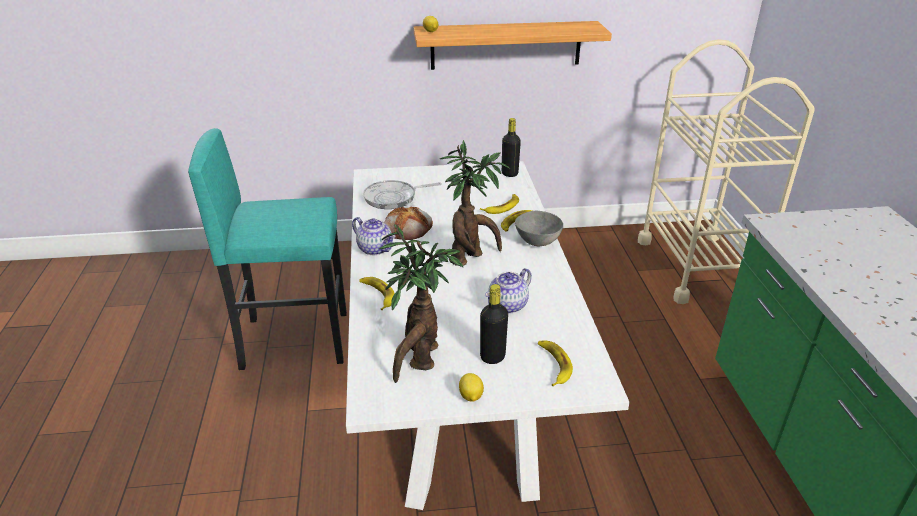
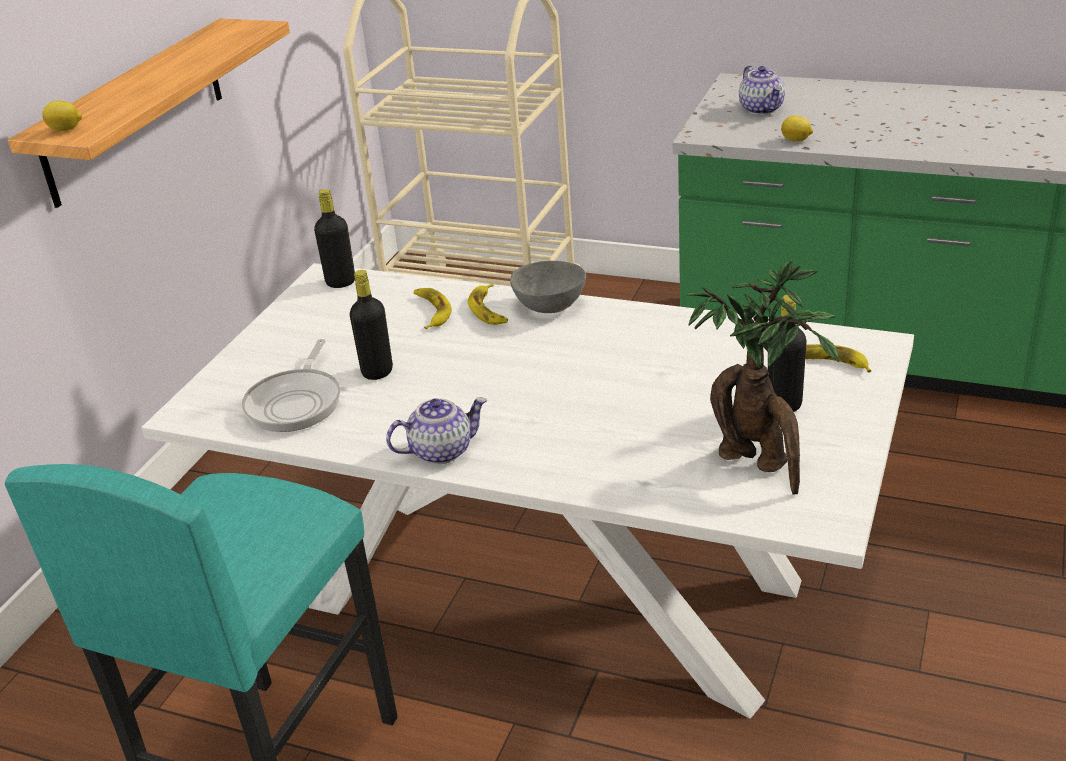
camera: 60 degrees left, 0 degrees up
banana [359,277,395,310] -> none
bread [384,207,433,240] -> none
potted plant [440,140,510,266] -> none
lemon [459,373,484,402] -> lemon moved to [781,116,813,142]
teapot [485,268,532,313] -> teapot moved to [739,66,785,115]
none -> black bottle [350,270,393,380]

